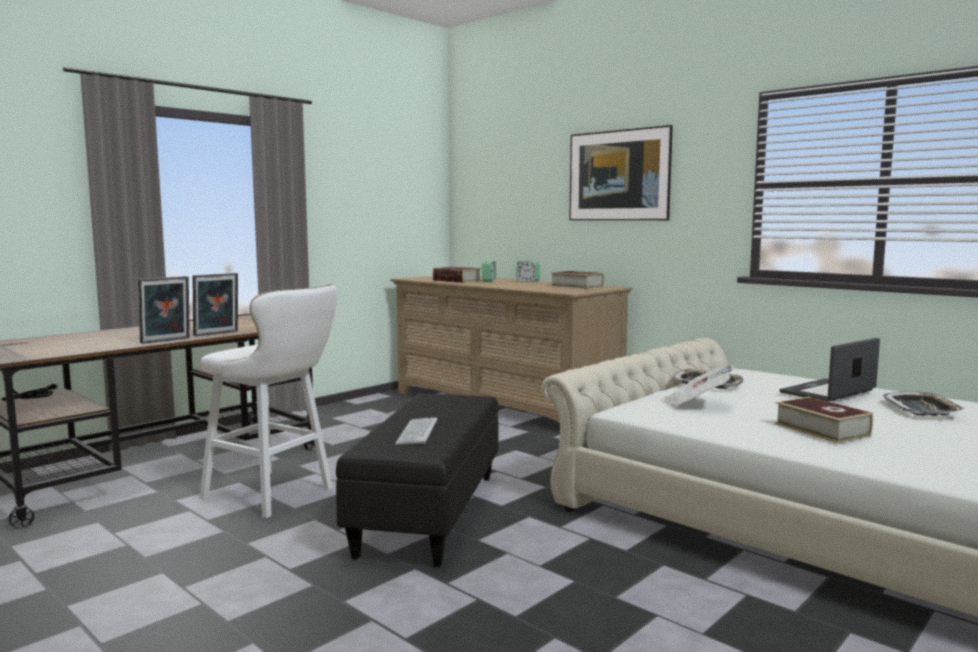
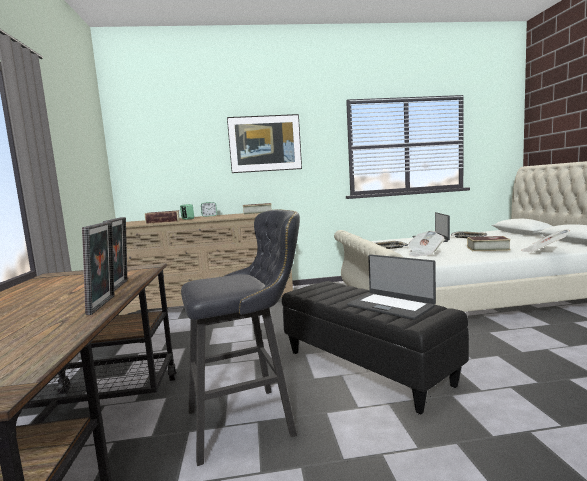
camera: 50 degrees left, 0 degrees up
white stool [200,284,338,518] -> black stool [181,209,300,466]
keyboard [395,417,437,445] -> laptop [347,254,436,320]
none -> newspaper [521,229,570,252]

